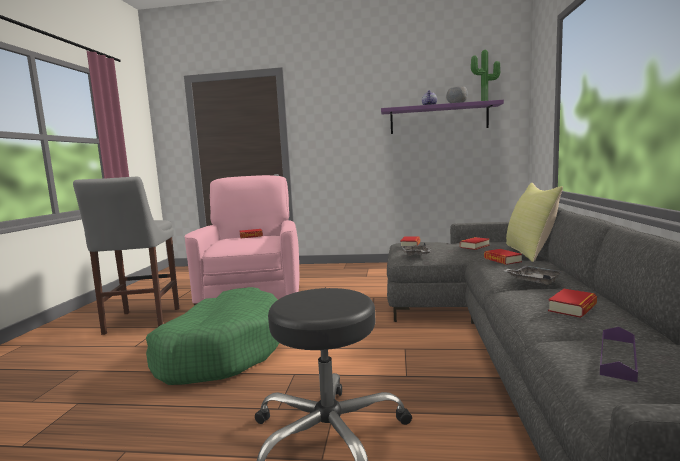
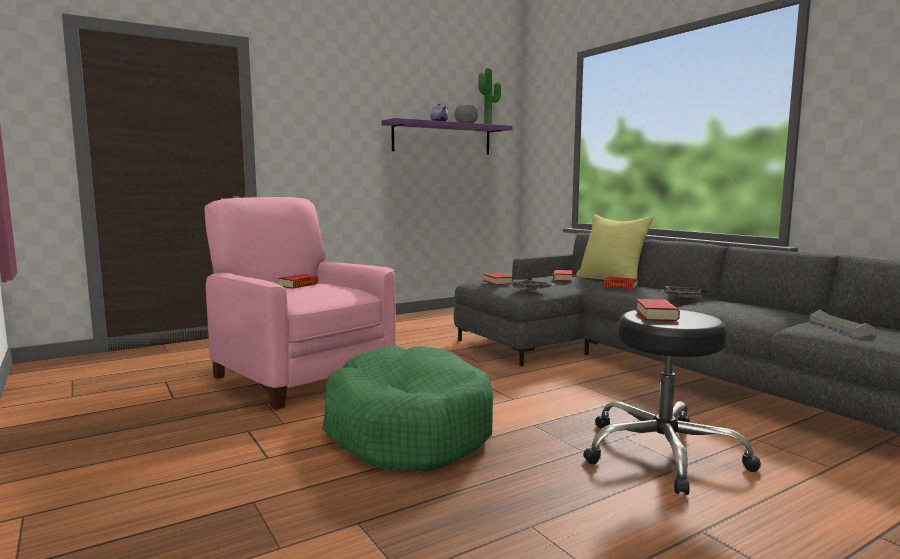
camera: 40 degrees left, 0 degrees up
grey stool [73,177,179,335] -> none
book [548,289,597,318] -> book moved to [636,299,680,321]
purple tray [600,327,638,382] -> grey tray [810,310,875,334]

